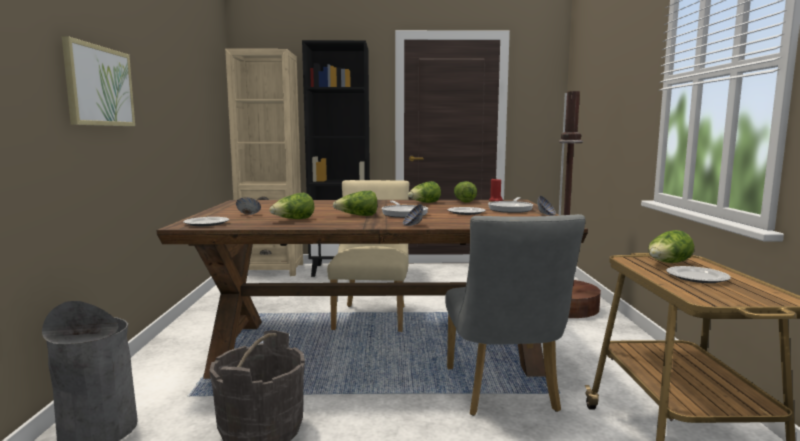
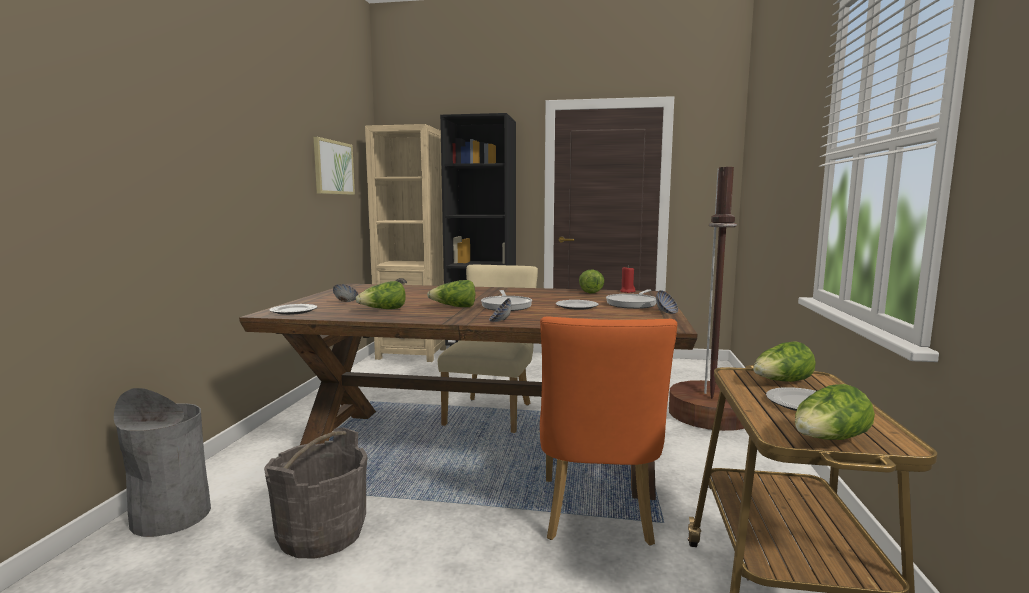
camera: 10 degrees right, 0 degrees up
picture [62,36,135,126] -> picture moved to [313,137,355,195]
lettuce [408,181,441,203] -> lettuce moved to [795,384,875,440]
grey chair [445,214,585,416] -> orange chair [540,316,677,546]

